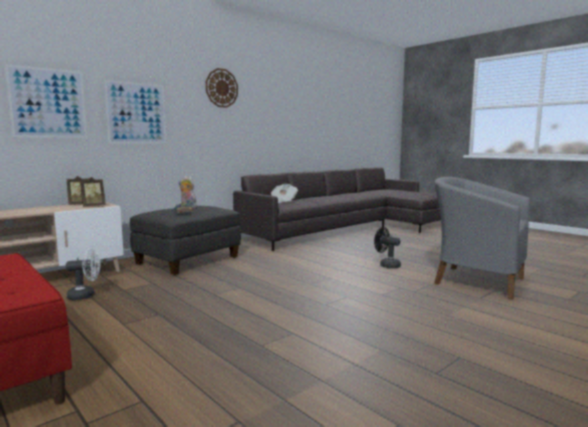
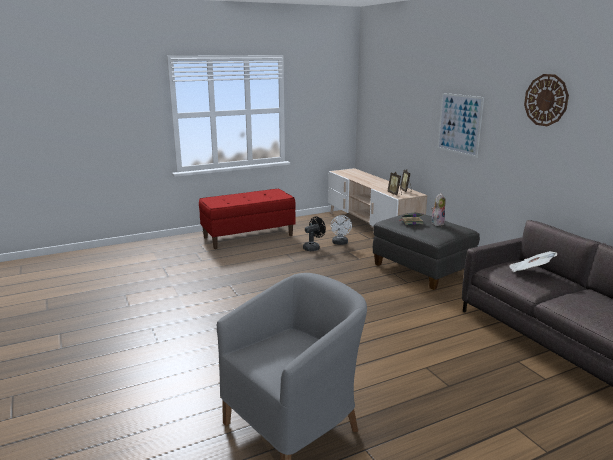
camera: 105 degrees right, 10 degrees up
picture [5,64,87,138] -> none
black fan [374,227,401,268] -> black fan moved to [303,216,326,251]

